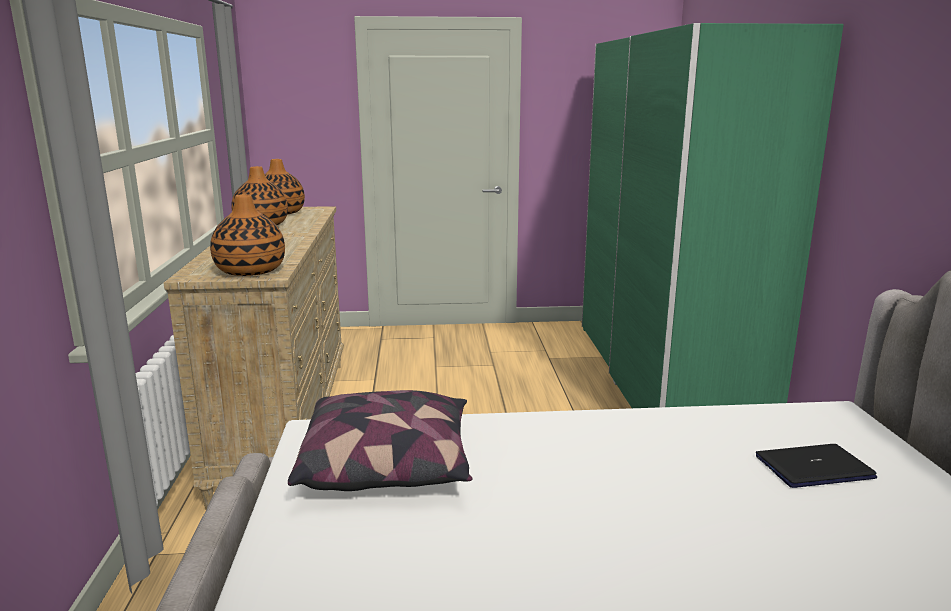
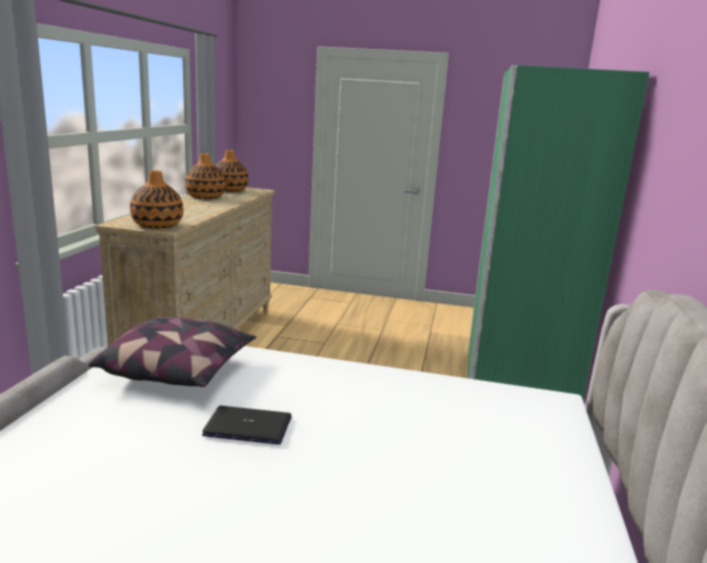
camera: 15 degrees right, 0 degrees up
laptop [756,444,877,488] -> laptop moved to [202,406,292,445]

